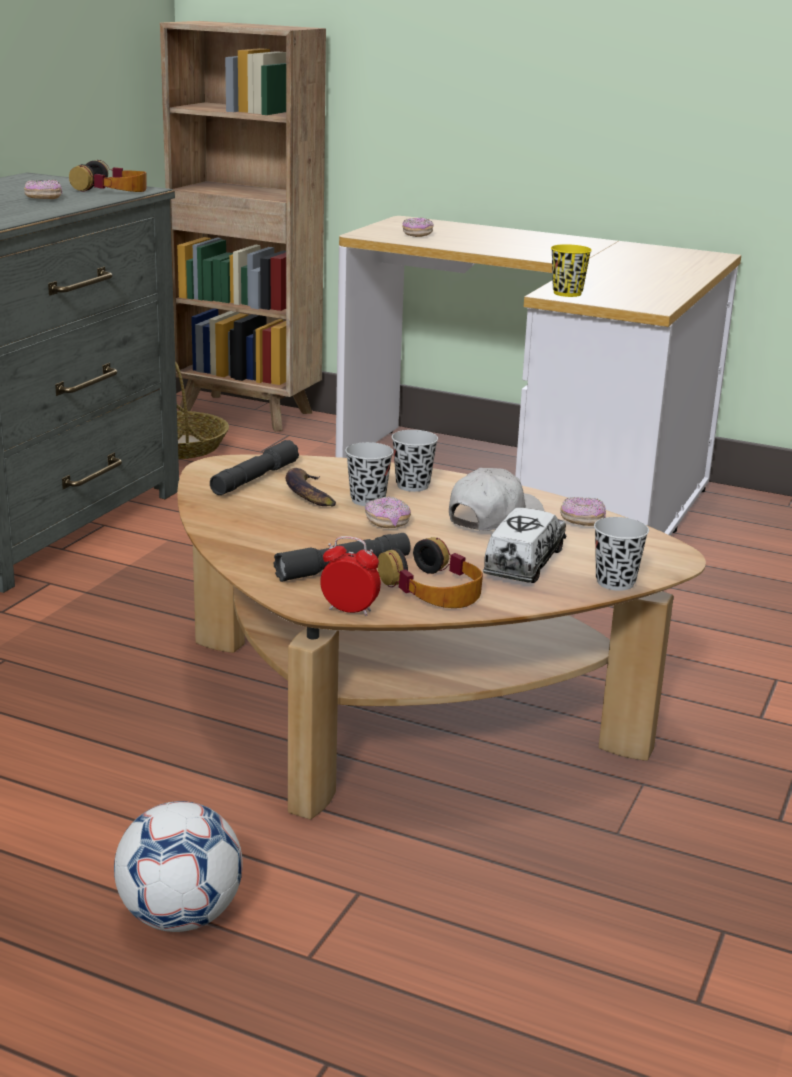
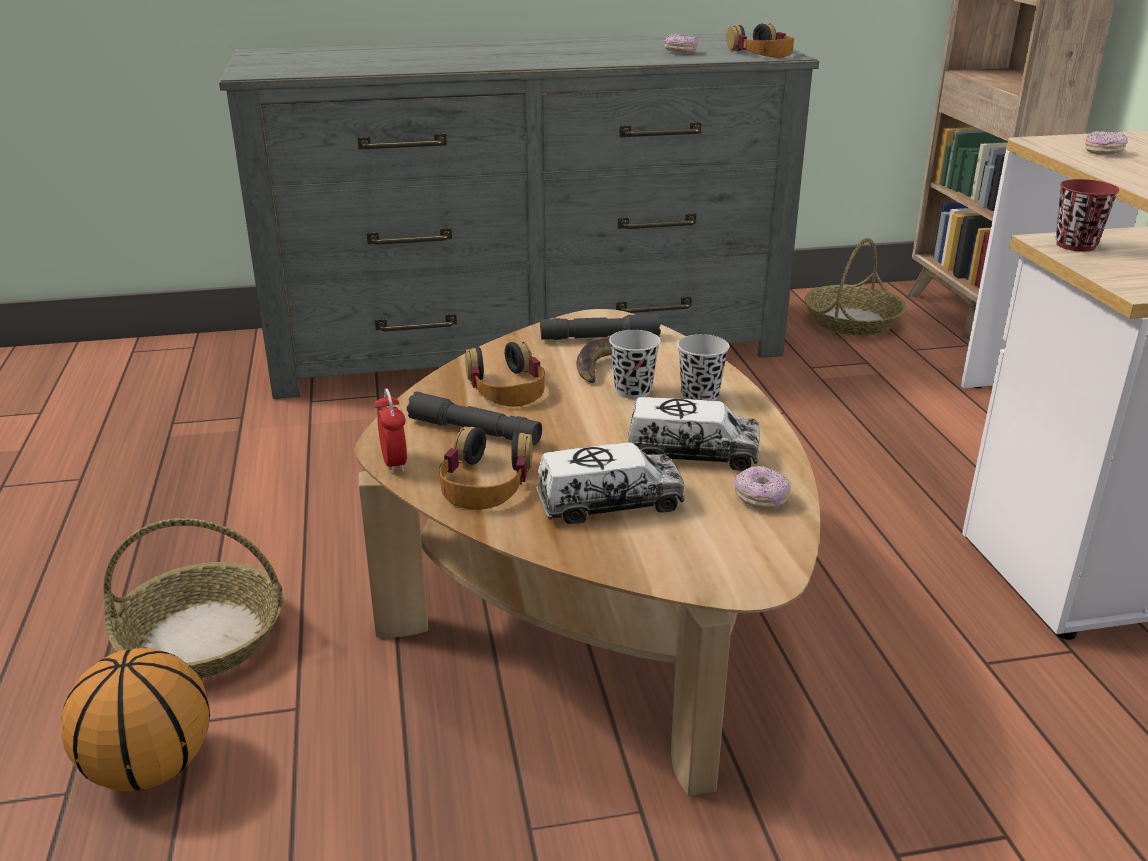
camera: 55 degrees right, 5 degrees up
football [114,801,243,932] -> basket [104,518,283,678]
donut [365,496,411,528] -> none
white cap [449,468,544,531] -> toy truck [628,397,760,471]
yellow cup [551,244,592,297] -> red cup [1056,179,1120,252]
black cup [594,517,649,591] -> none
none -> basketball [61,648,210,791]
none -> headphones [465,341,545,406]

